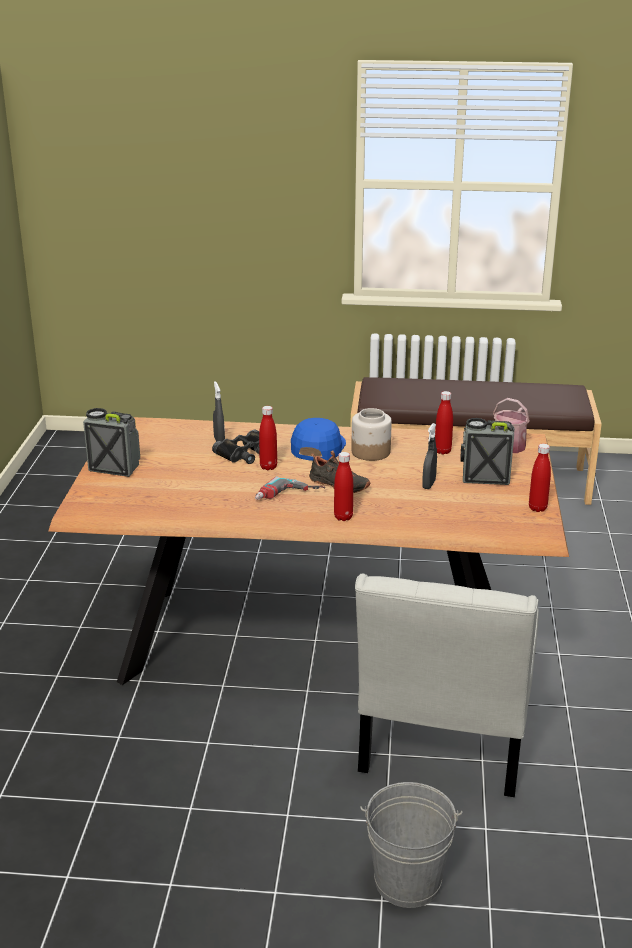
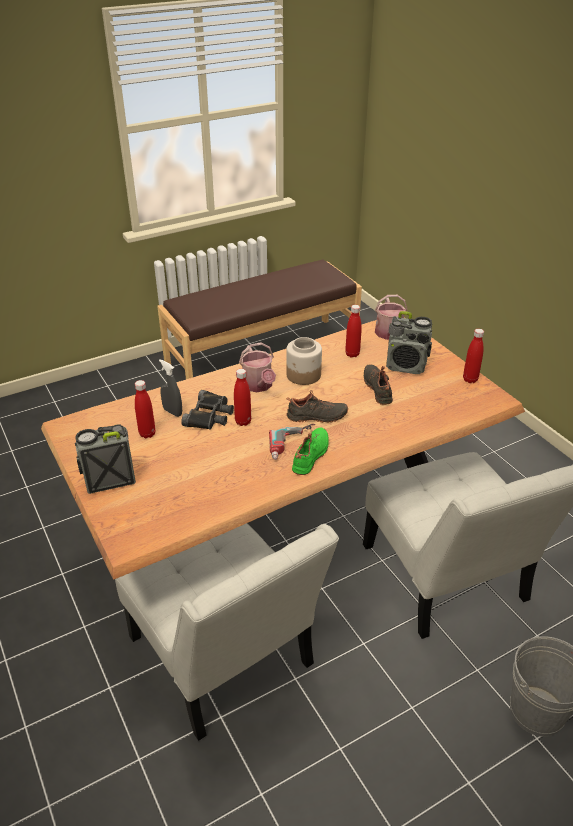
camera: 35 degrees left, 10 degrees up
blue cap [291,418,346,461] -> watering can [239,342,276,392]
red bottle [334,452,353,521] -> red bottle moved to [135,380,156,438]
grey spray bottle [422,423,437,489] -> black shoe [364,364,393,405]
radio [461,418,514,485] -> radio turned 135 degrees counterclockwise [386,311,432,374]
none -> white chair [115,523,339,741]
none -> green shoe [292,427,329,475]

